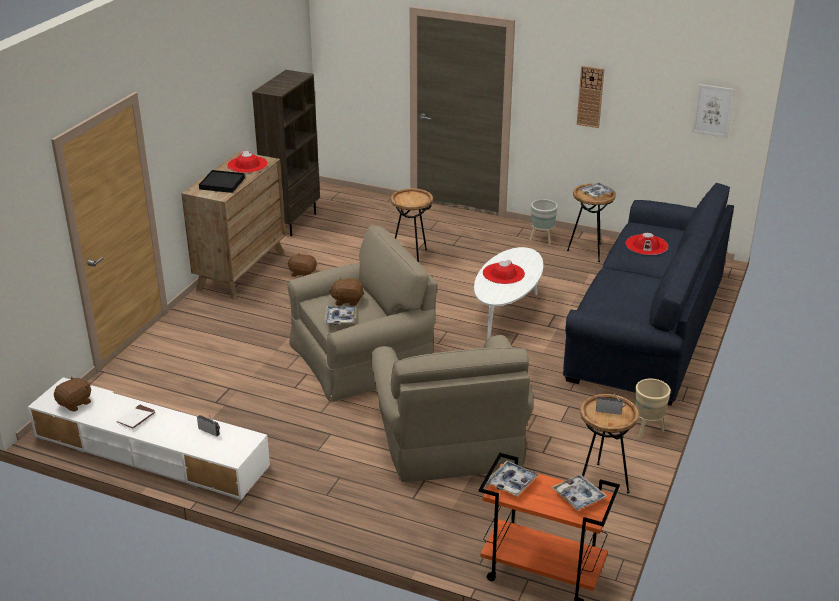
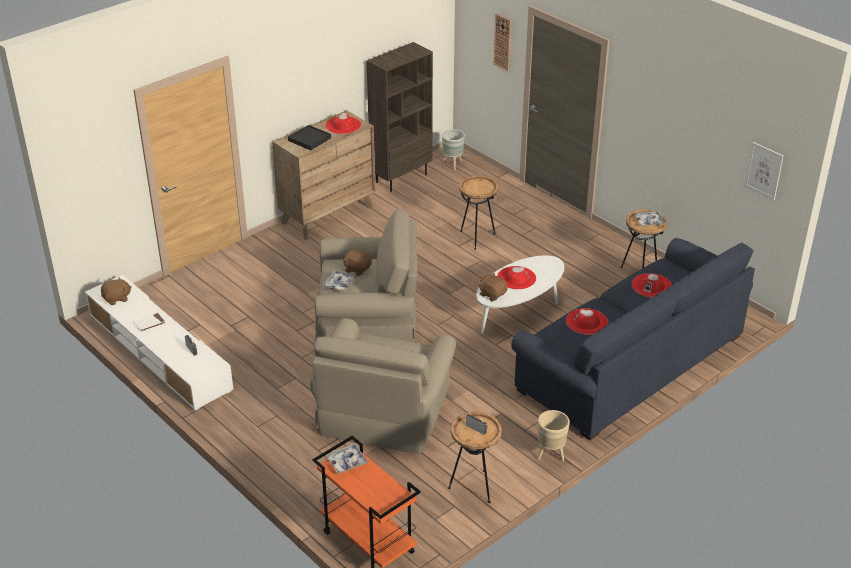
camera: 25 degrees right, 5 degrees up
brown plush toy [287,253,317,277] -> brown plush toy moved to [479,273,508,301]
grey planter [530,199,558,245] -> grey planter moved to [442,129,465,171]
tray [551,474,607,511] -> none
wall clock [577,66,604,128] -> wall clock moved to [494,14,511,71]
none -> red hat [566,308,608,335]

